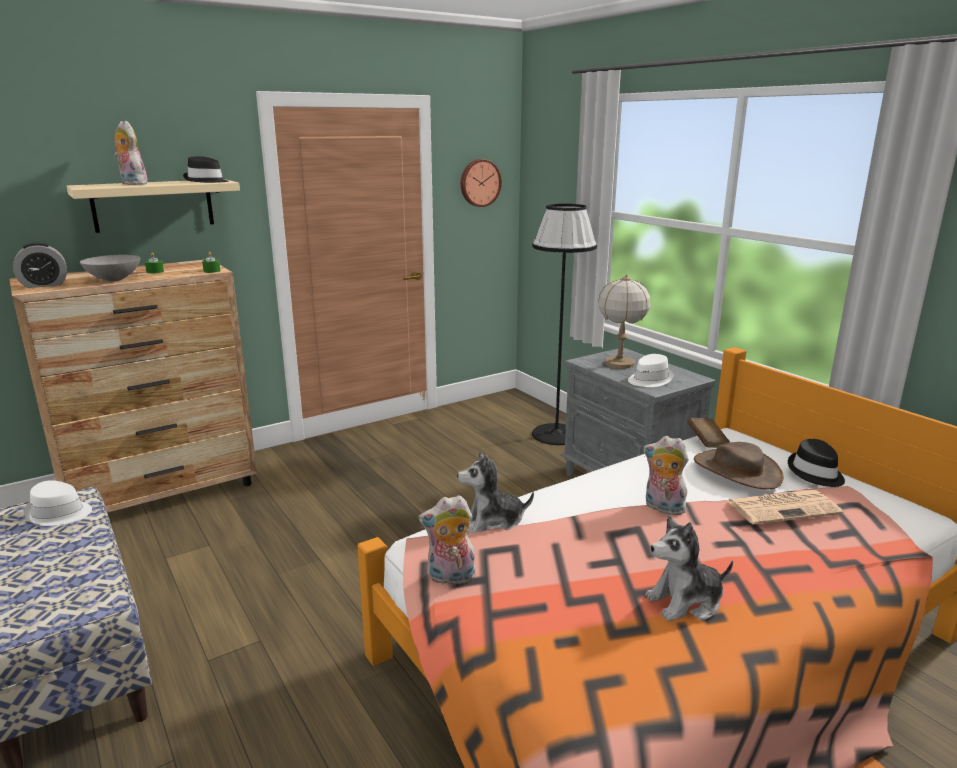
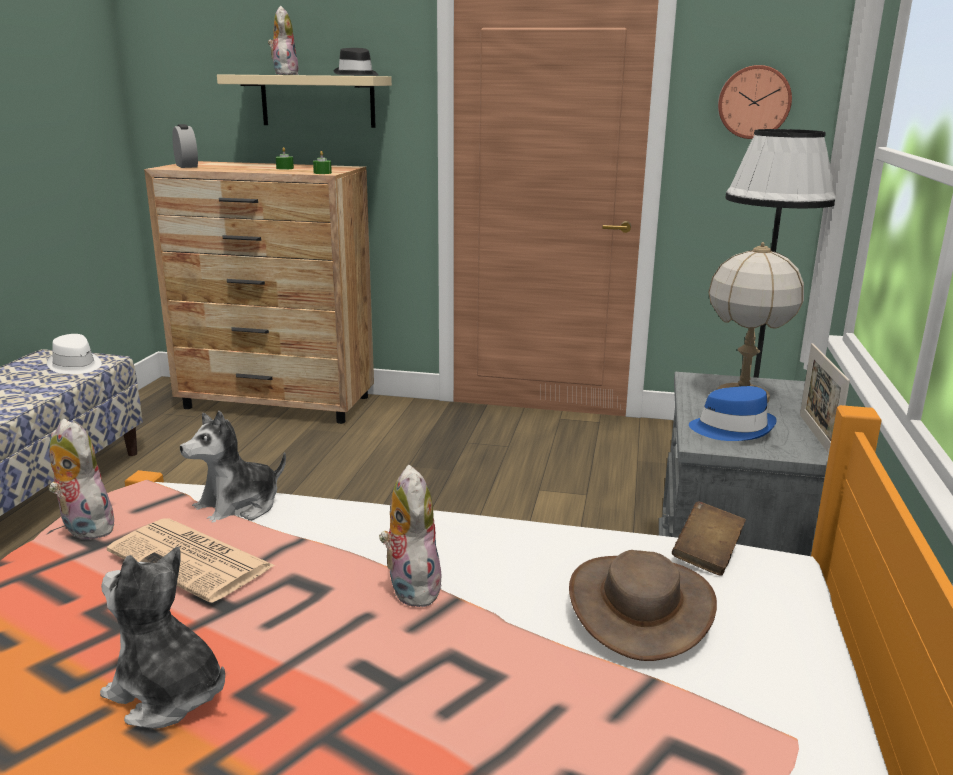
camera: 45 degrees right, 0 degrees up
alarm clock [13,242,67,288] -> alarm clock turned 135 degrees counterclockwise [172,124,198,168]
grey bowl [80,255,140,282] -> none
plush toy [457,452,534,533] -> plush toy turned 75 degrees counterclockwise [180,411,286,522]
white hat [628,354,674,387] -> blue hat [689,386,777,441]
newspaper [726,490,843,524] -> newspaper moved to [107,518,276,603]
black hat [788,439,845,487] -> none
none -> picture frame [800,343,850,454]

